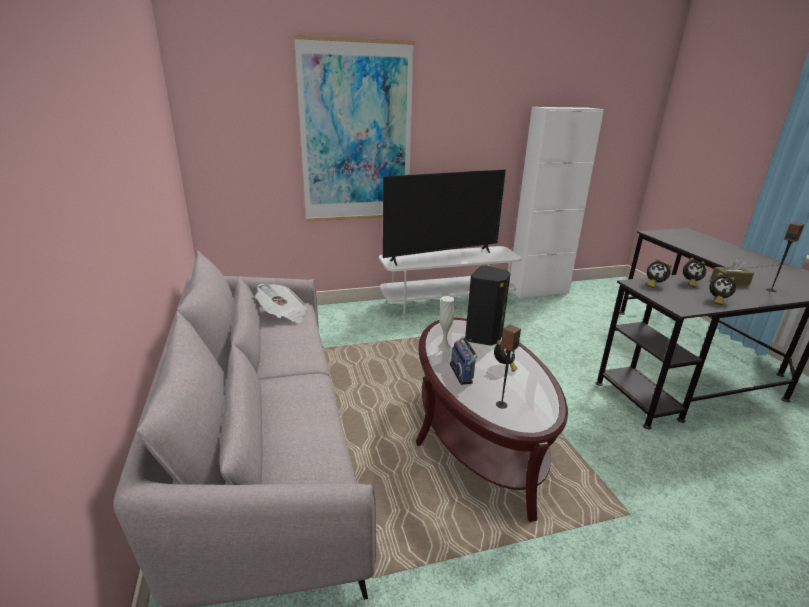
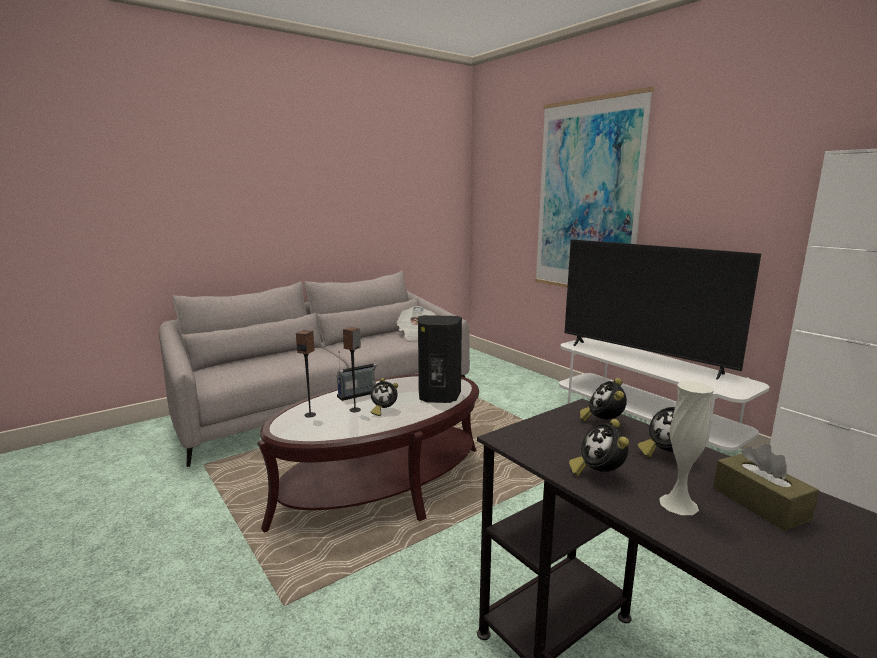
camera: 70 degrees right, 10 degrees down
white vase [437,296,455,352] -> white vase moved to [659,381,714,515]
speaker [766,222,805,292] -> speaker moved to [343,327,361,412]

